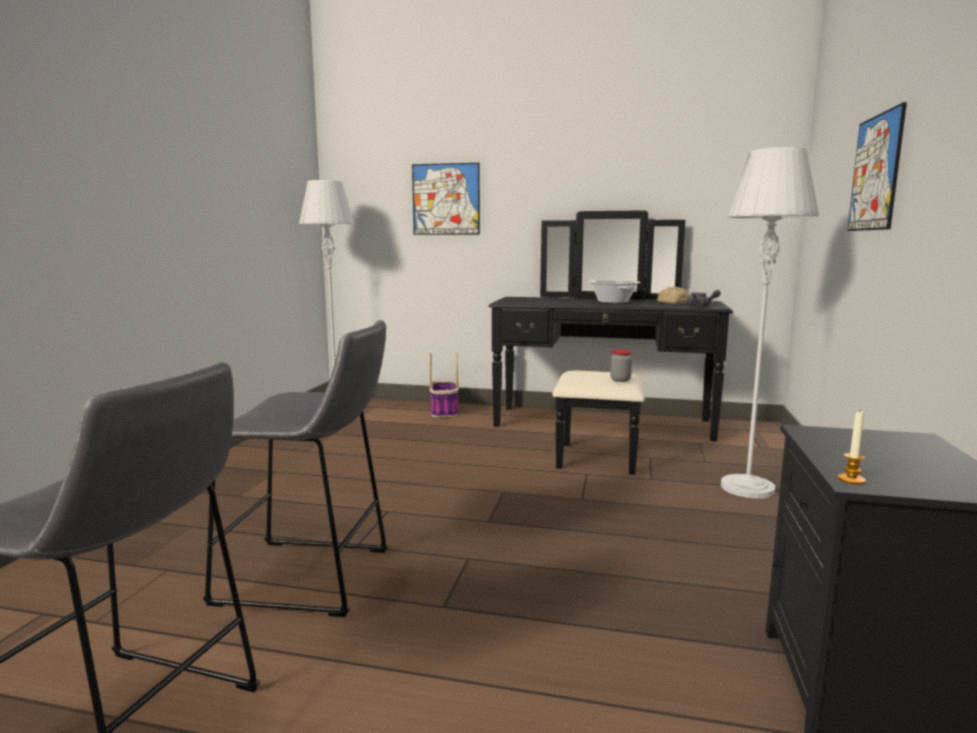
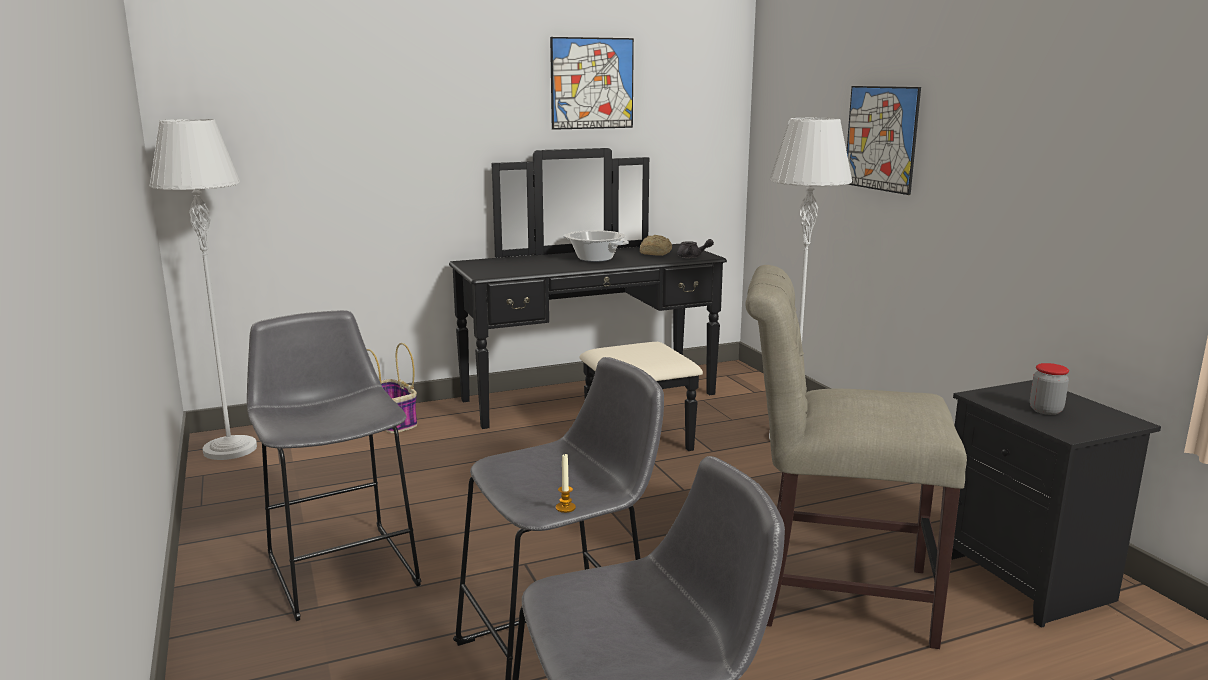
camera: 35 degrees left, 5 degrees up
picture [412,163,480,235] -> picture moved to [550,37,634,130]
jar [610,350,632,382] -> jar moved to [1030,363,1069,415]
candle [838,412,866,485] -> candle moved to [556,454,576,513]
none -> grey stool [247,310,421,621]
none -> beige chair [745,265,967,649]

